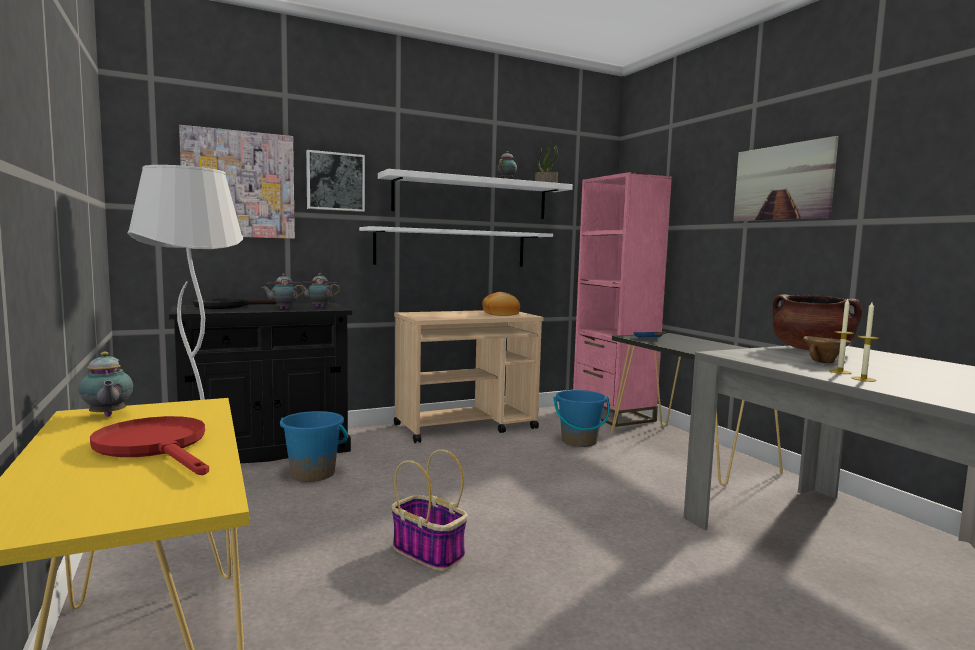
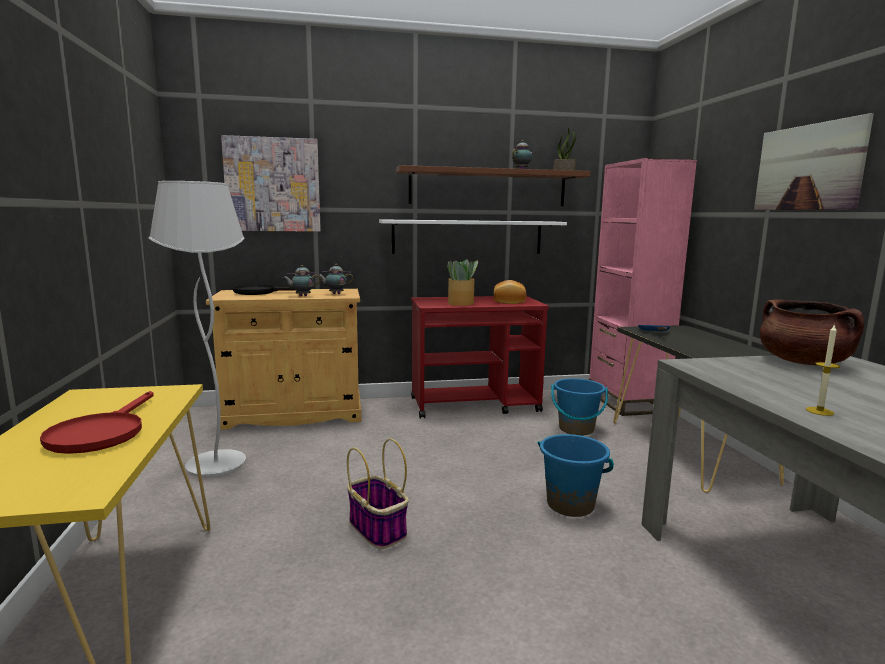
camera: 15 degrees right, 5 degrees up
teapot [79,352,133,417] -> none
red frying pan [90,416,209,475] -> red frying pan turned 150 degrees counterclockwise [40,391,154,454]
black cabinet [169,303,352,463] -> beige cabinet [206,289,361,430]
blue bucket [280,411,348,482] -> blue bucket moved to [538,434,614,517]
picture [306,150,365,212] -> none
white shelf [378,169,573,219] -> brown shelf [396,165,591,206]
beige cart [394,310,543,443] -> red cart [411,296,549,418]
brown bowl [803,336,851,363] -> none
candle [829,299,854,374] -> none
none -> potted plant [447,259,478,306]

